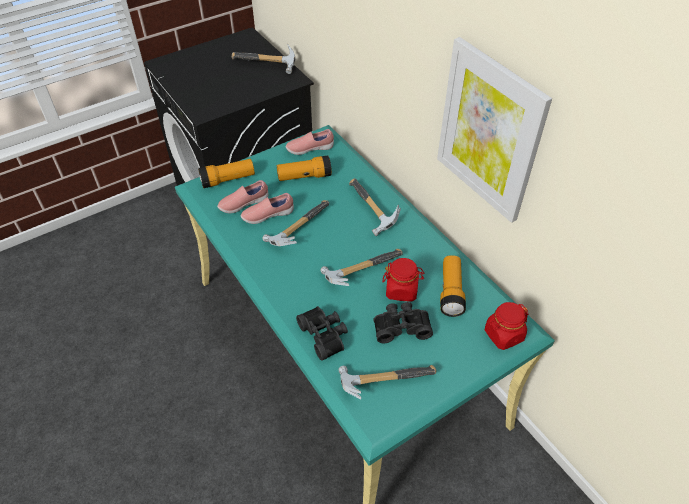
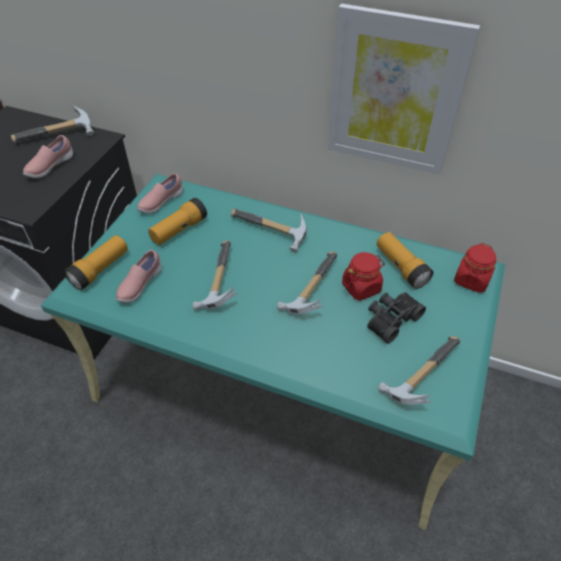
camera: 35 degrees left, 0 degrees up
pink shoe [241,193,294,224] -> pink shoe moved to [23,135,73,178]
black binoculars [296,306,348,361] -> none

